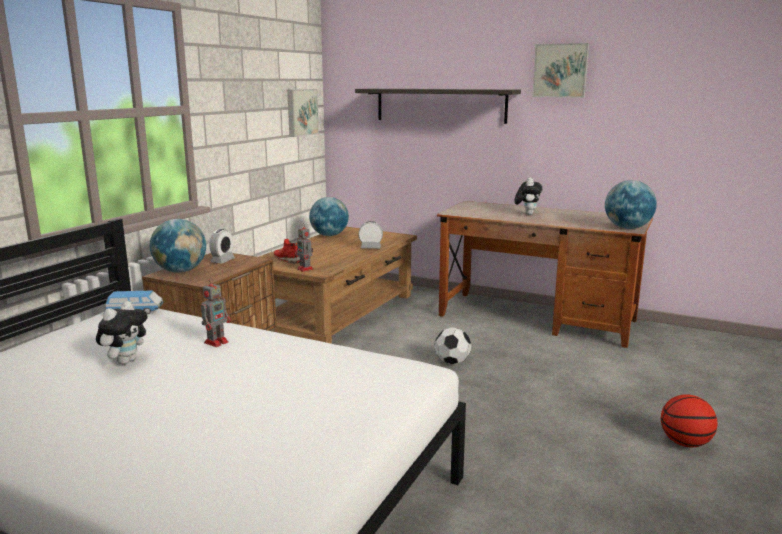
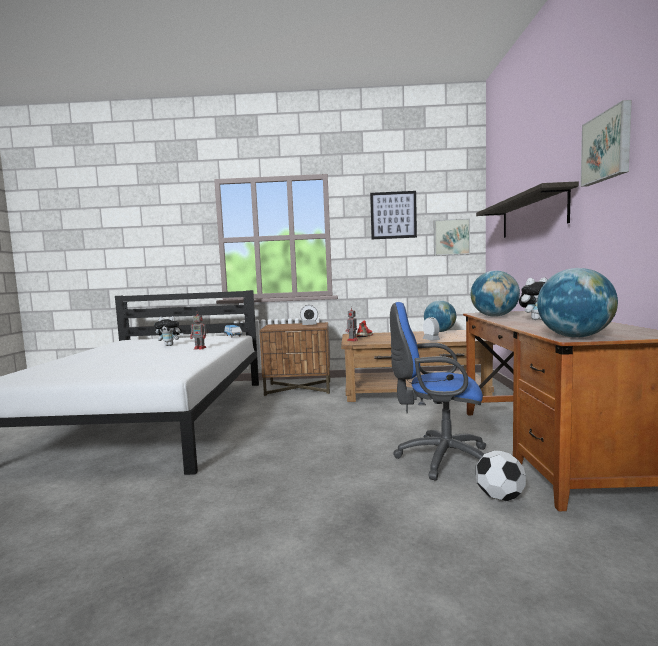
camera: 65 degrees right, 10 degrees down
globe [150,219,206,273] -> globe moved to [470,271,520,317]
football [434,327,471,364] -> football moved to [476,451,526,501]
basketball [661,394,718,447] -> none
none -> picture [370,191,417,239]
none -> blue office chair [390,302,487,481]

